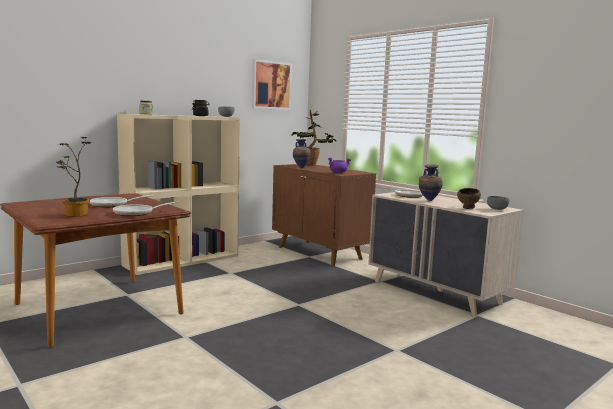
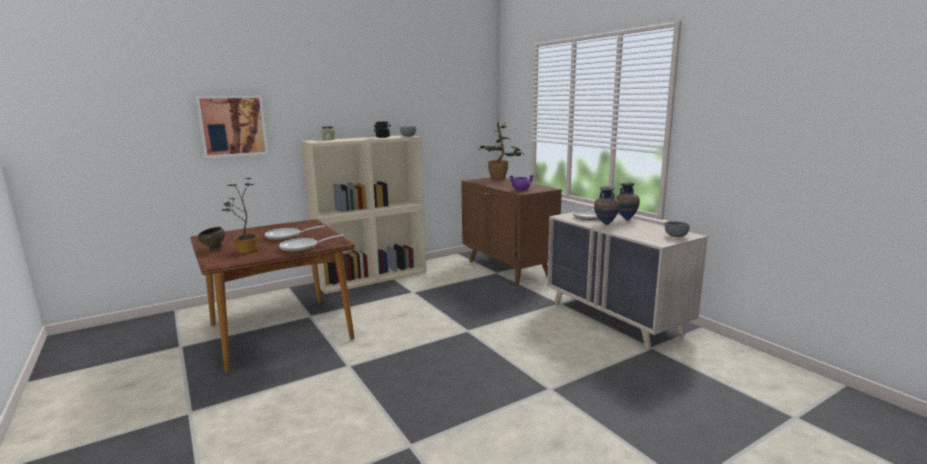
camera: 10 degrees right, 5 degrees up
picture [252,59,292,110] -> picture moved to [195,95,268,158]
vase [293,139,311,168] -> vase moved to [616,183,640,221]
brown bowl [457,188,481,209] -> brown bowl moved to [198,227,225,251]

